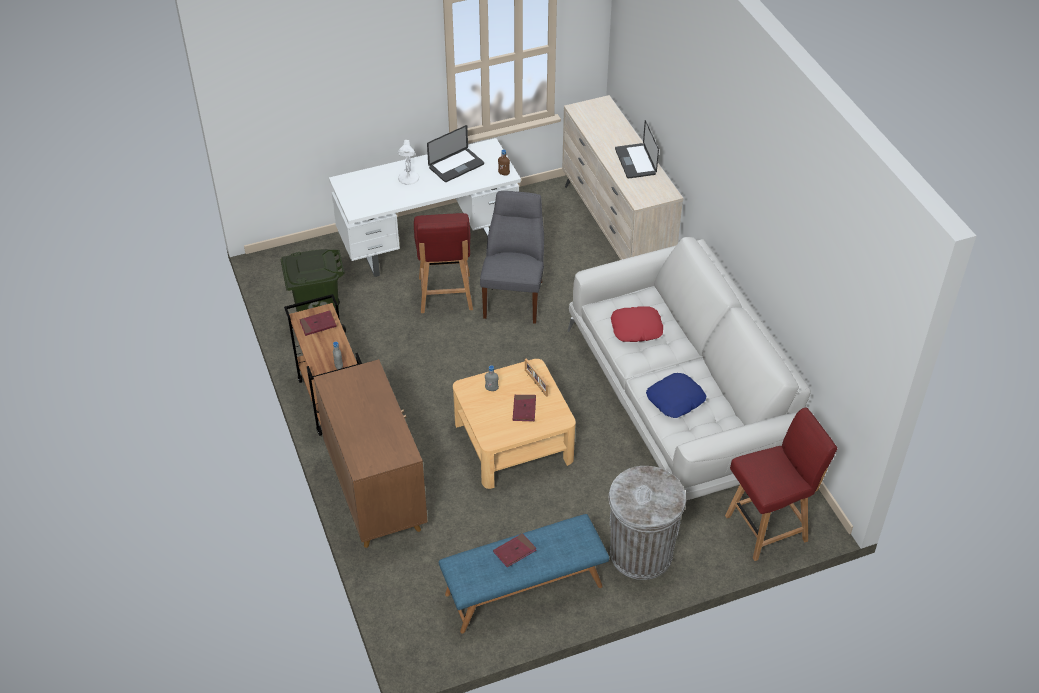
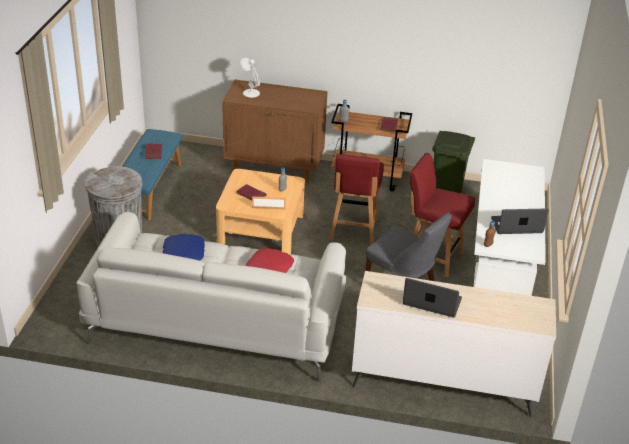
camera: 120 degrees right, 10 degrees down
white table lamp [397,140,419,185] -> white table lamp moved to [240,57,260,98]
laptop [427,125,484,182] -> laptop turned 90 degrees clockwise [491,208,549,234]
red chair [725,408,837,561] -> red chair moved to [329,154,384,244]

